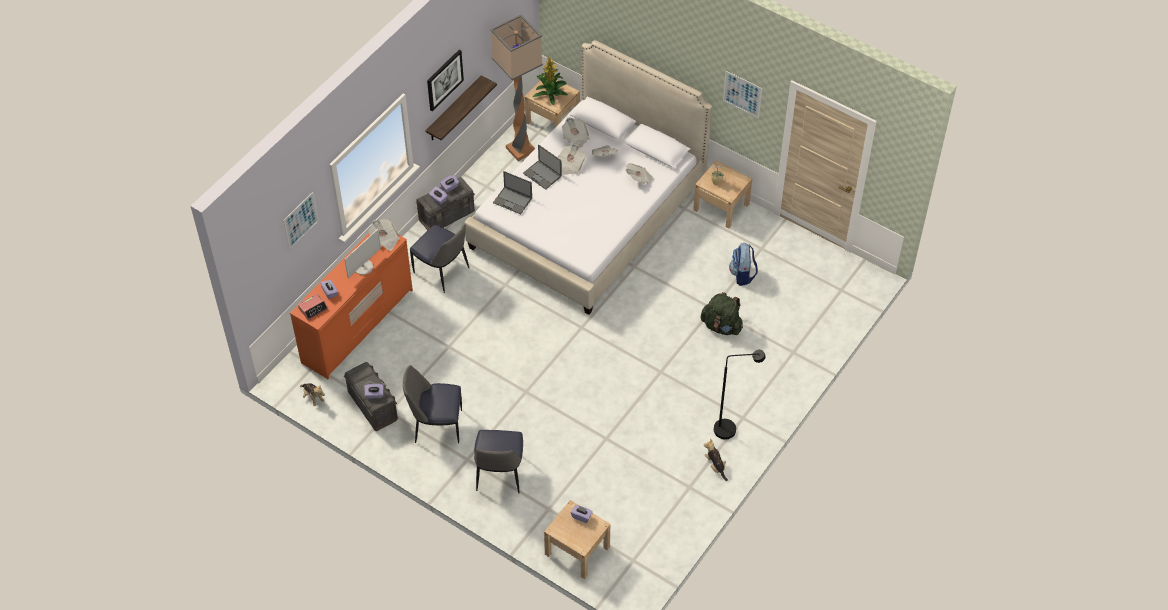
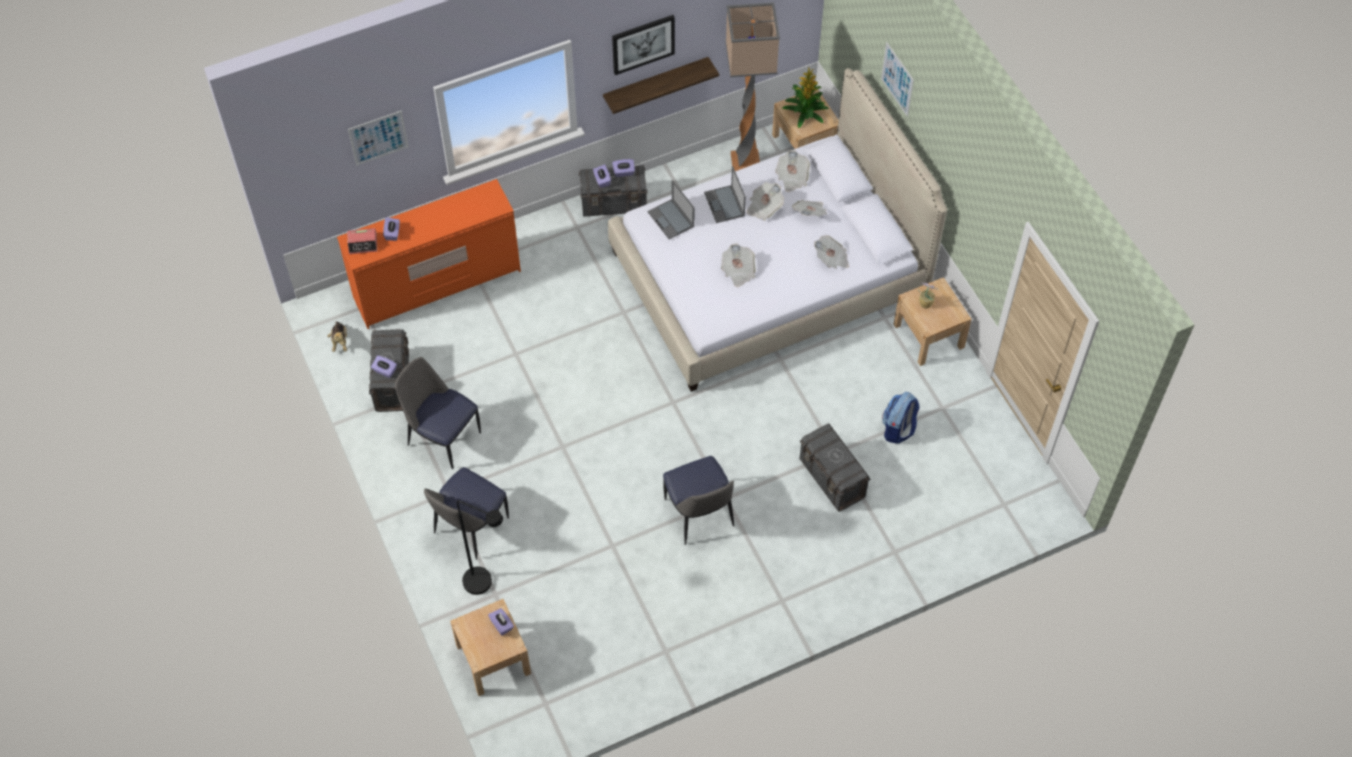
camera: 30 degrees right, 5 degrees up
monitor [344,229,381,278] -> none
newspaper [369,219,400,251] -> newspaper moved to [721,243,756,287]
chair [410,224,469,293] -> chair moved to [663,456,734,545]
green backpack [701,292,743,335] -> grey storage box [800,424,871,512]
plush toy [704,439,728,481] -> none
black floor lamp [714,350,766,440] -> black floor lamp moved to [457,501,503,595]
picture [723,71,762,118] -> picture moved to [881,42,914,117]

